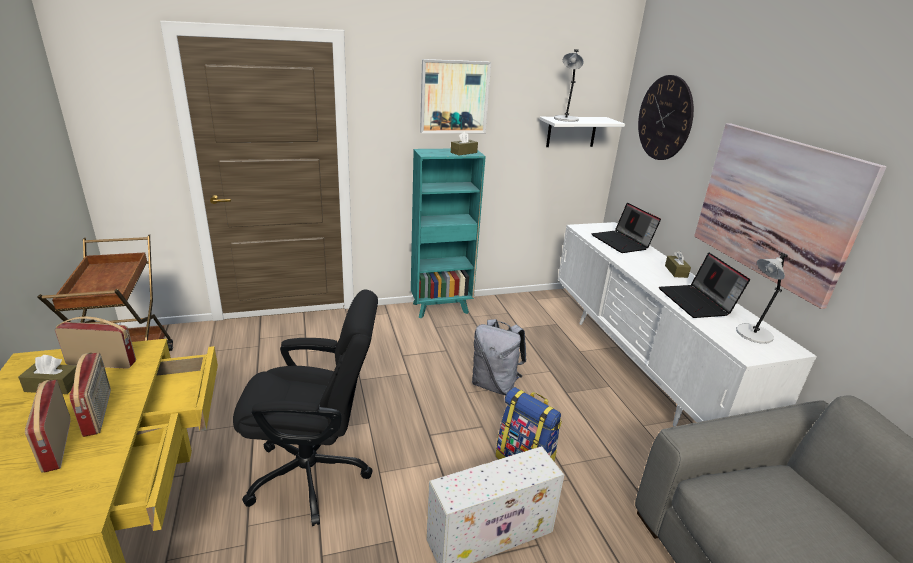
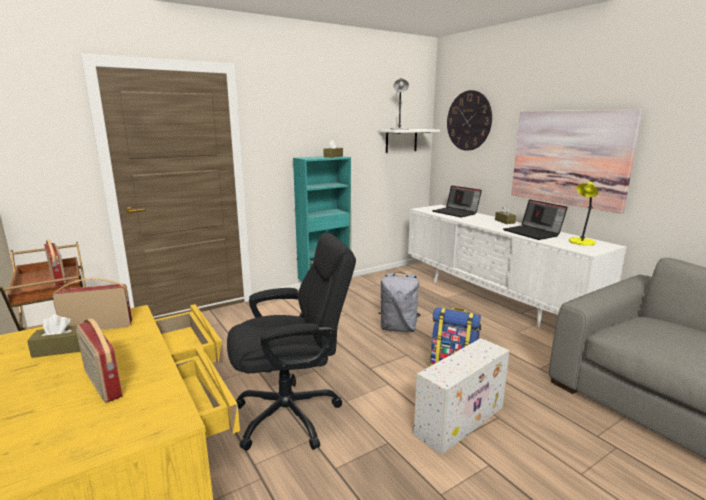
camera: 15 degrees left, 10 degrees down
radio [69,352,111,437] -> radio moved to [44,240,66,286]
picture [420,59,491,133] -> none
grey table lamp [736,252,788,344] -> yellow table lamp [569,179,599,246]

